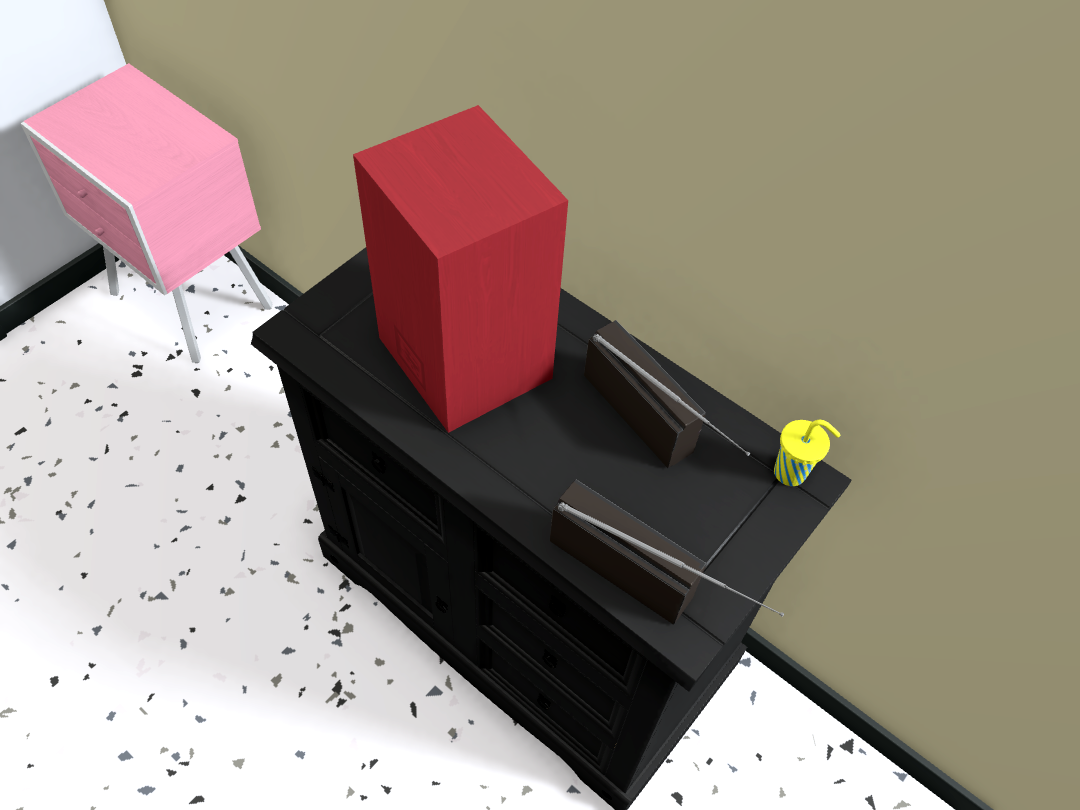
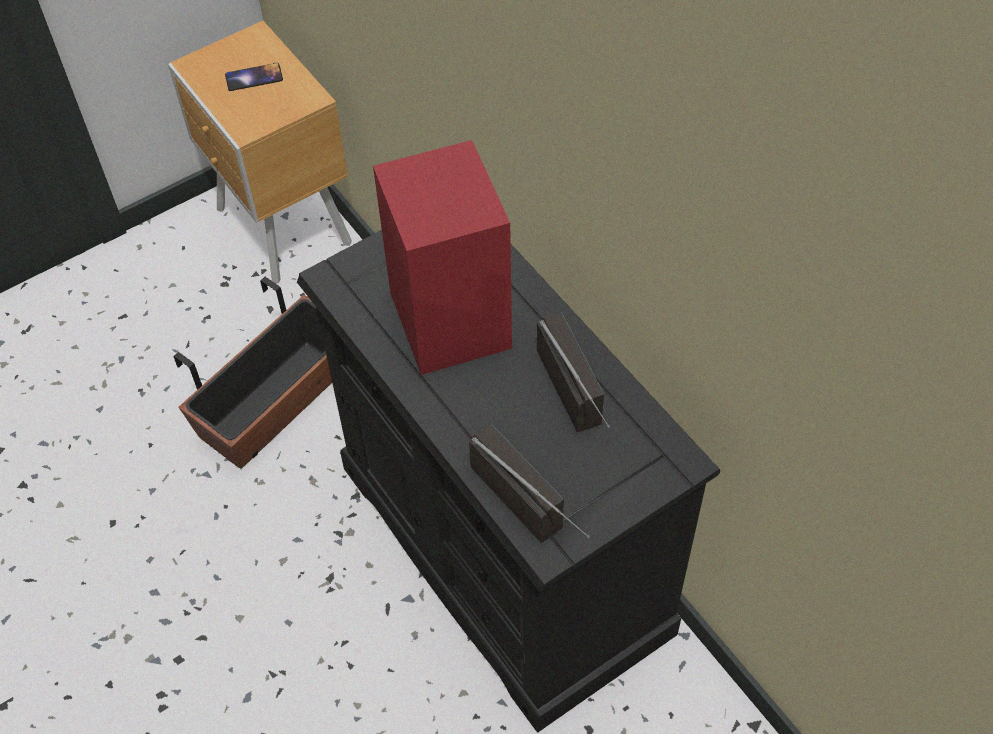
camera: 20 degrees right, 0 degrees up
pink nightstand [20,63,272,363] -> brown nightstand [168,21,352,284]
yellow cup [774,420,840,486] -> none
none -> planter [173,277,332,469]
none -> phone [225,63,283,91]

